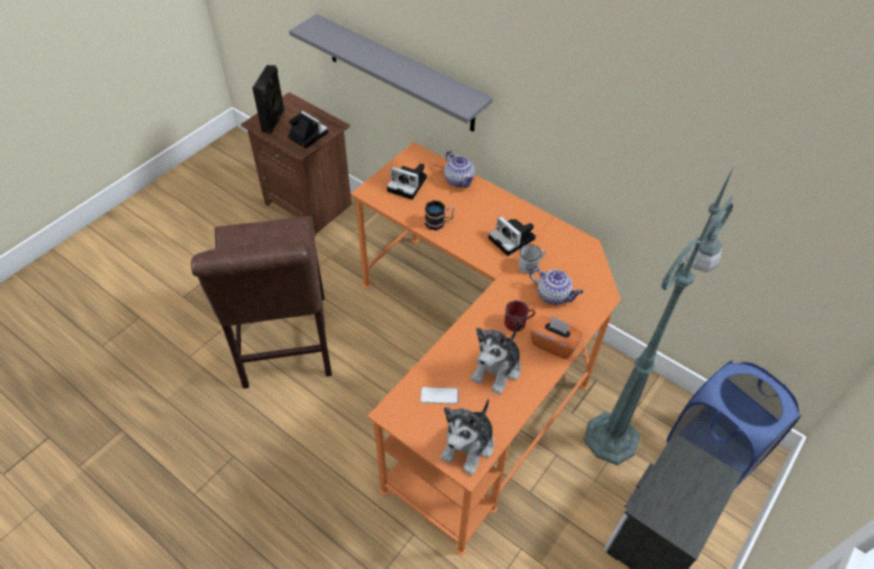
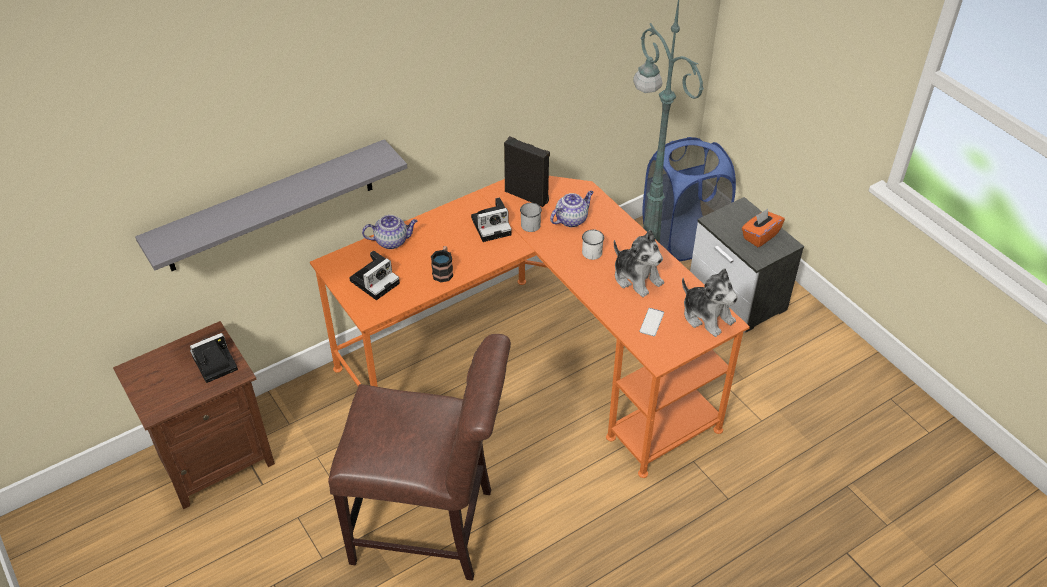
camera: 70 degrees left, 5 degrees down
black speaker [252,65,285,134] -> black speaker moved to [504,136,550,207]
red mug [504,300,535,331] -> white mug [582,229,604,260]
orange tissue box [530,316,582,359] -> orange tissue box moved to [742,208,785,248]

